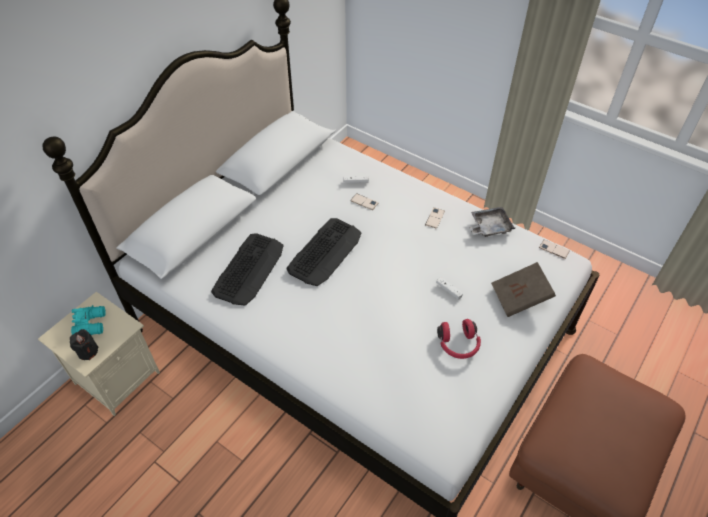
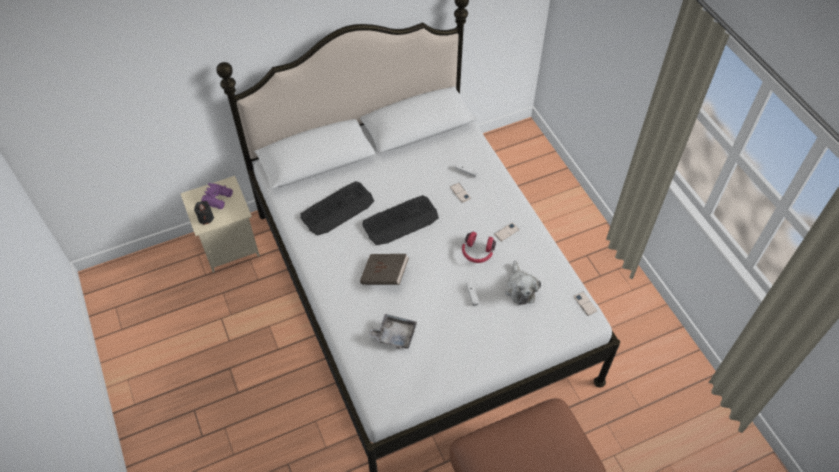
camera: 30 degrees right, 5 degrees up
turquoise binoculars [71,305,106,335] -> purple binoculars [201,183,233,209]
red headphones [437,319,481,359] -> red headphones moved to [462,232,496,263]
grey tray [469,207,516,237] -> grey tray moved to [368,314,417,349]
brown book [491,262,556,317] -> brown book moved to [360,254,409,285]
none -> plush toy [505,261,541,305]

